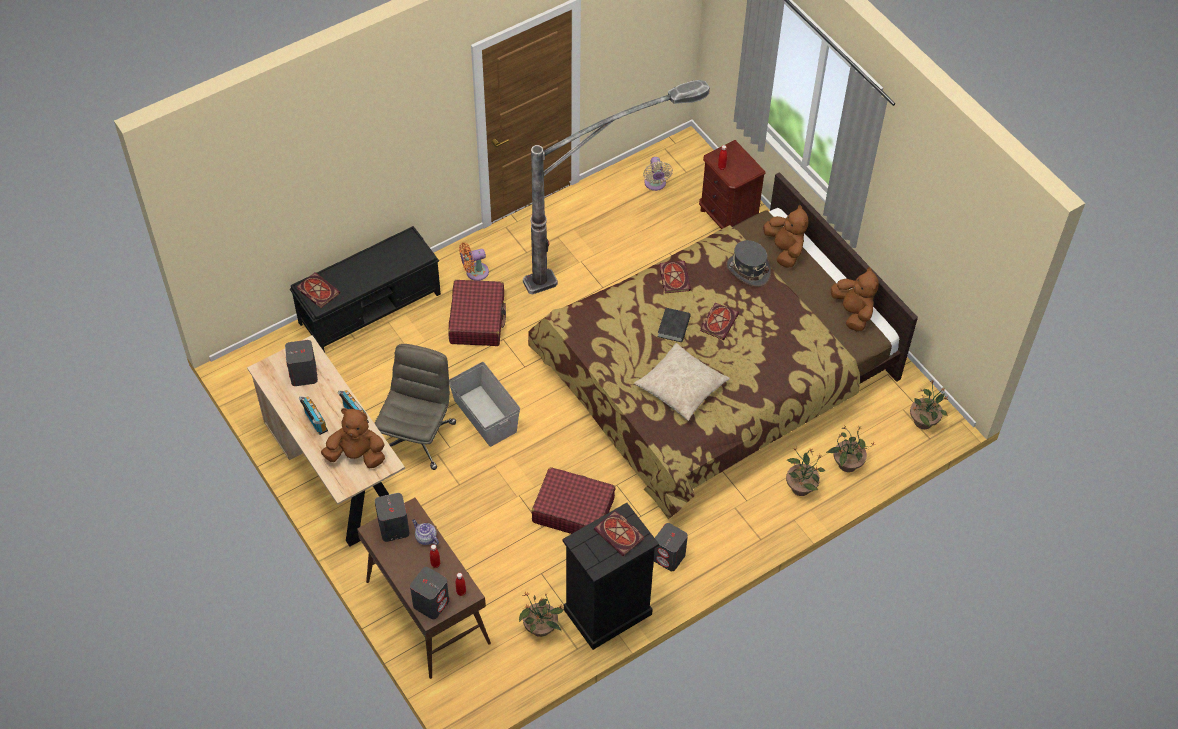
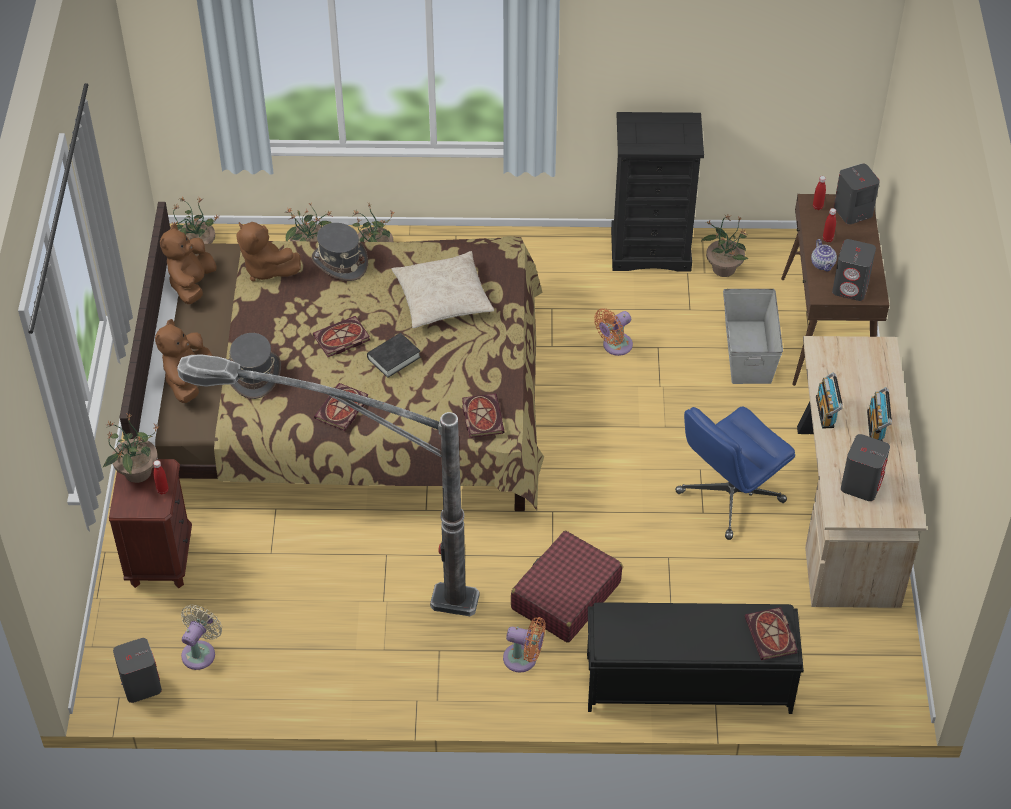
camera: 145 degrees left, 5 degrees down
brown plush toy [321,408,385,469] -> brown plush toy moved to [236,222,301,281]
grey office chair [374,344,456,470] -> blue office chair [675,406,795,540]
grey storage box [449,362,520,447] -> grey storage box moved to [723,289,783,384]
red suitcase [532,467,615,534] -> orange fan [594,308,633,356]
book [594,511,644,556] -> book moved to [462,393,505,438]
grey speaker [654,523,688,571] -> grey speaker moved to [113,638,162,703]
none -> potted plant [102,413,158,483]
none -> grey hat [311,223,368,281]

